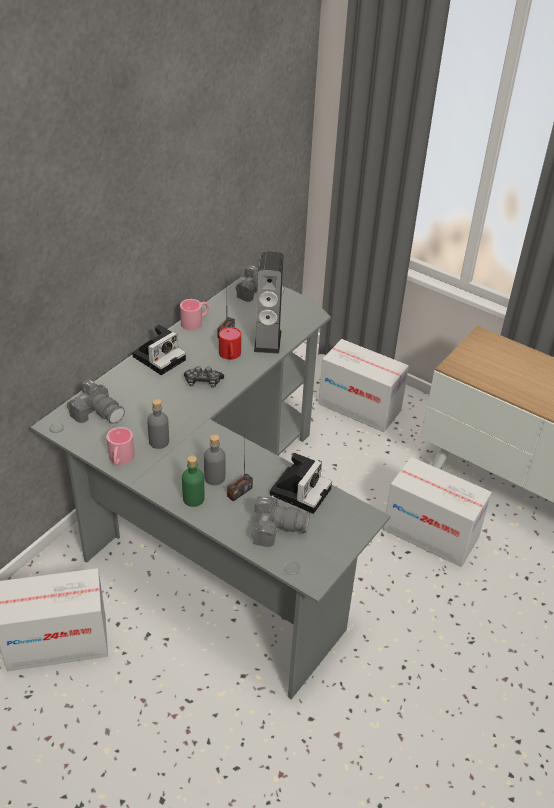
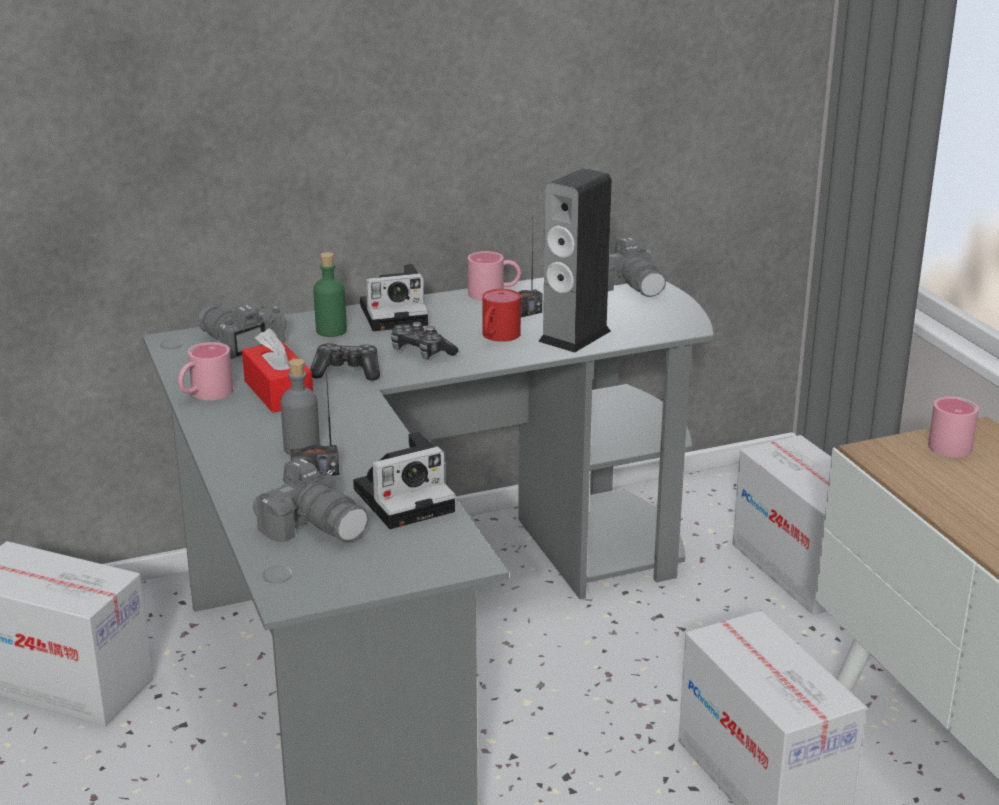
camera: 35 degrees right, 15 degrees down
camera [67,379,125,424] -> camera turned 150 degrees clockwise [198,304,287,359]
grey bottle [147,399,169,449] -> red tissue box [242,328,313,413]
green bottle [182,455,204,507] -> green bottle moved to [313,252,347,337]
none -> game controller [310,343,380,381]
none -> pink mug [928,396,979,458]

